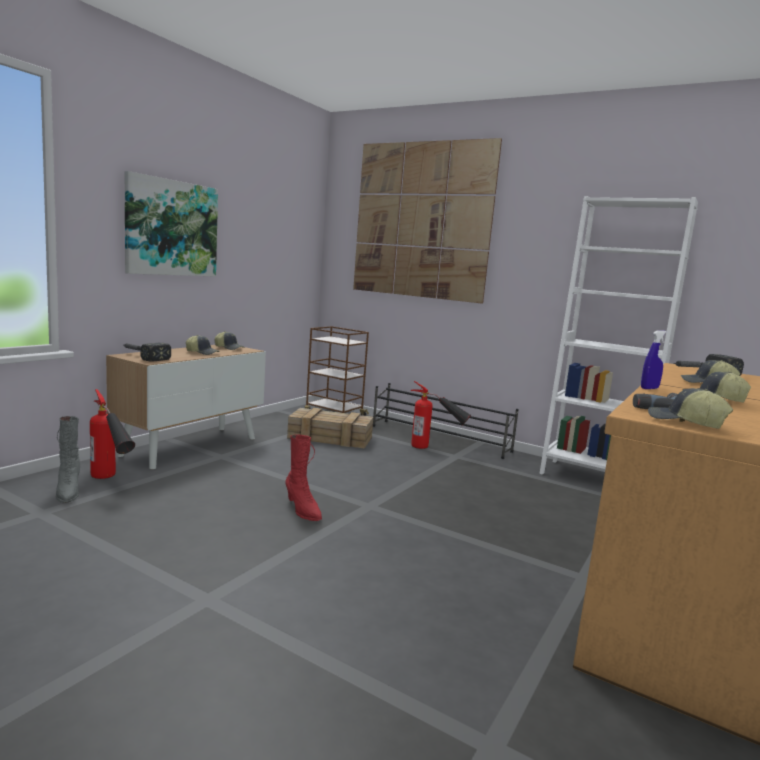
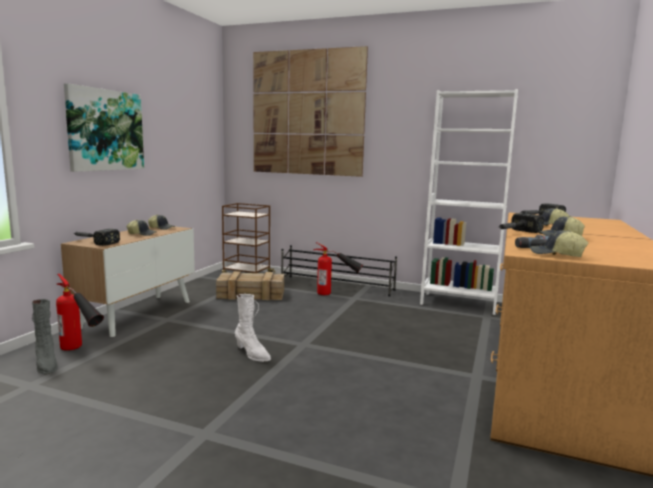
camera: 10 degrees left, 0 degrees up
red boot [286,435,322,521] -> white boot [235,294,271,362]
blue spray bottle [641,330,667,389] -> hammer [499,213,544,233]

